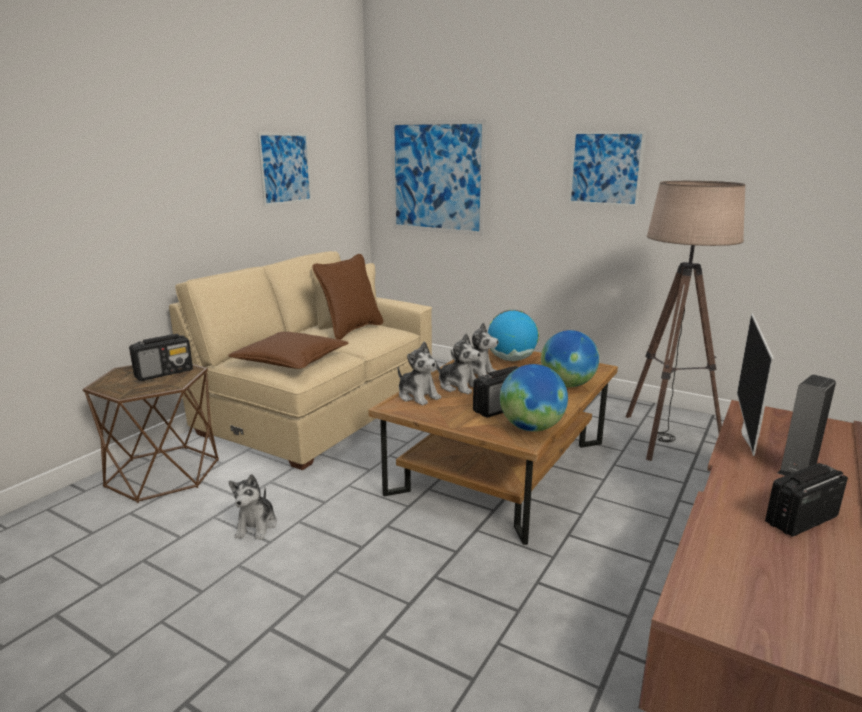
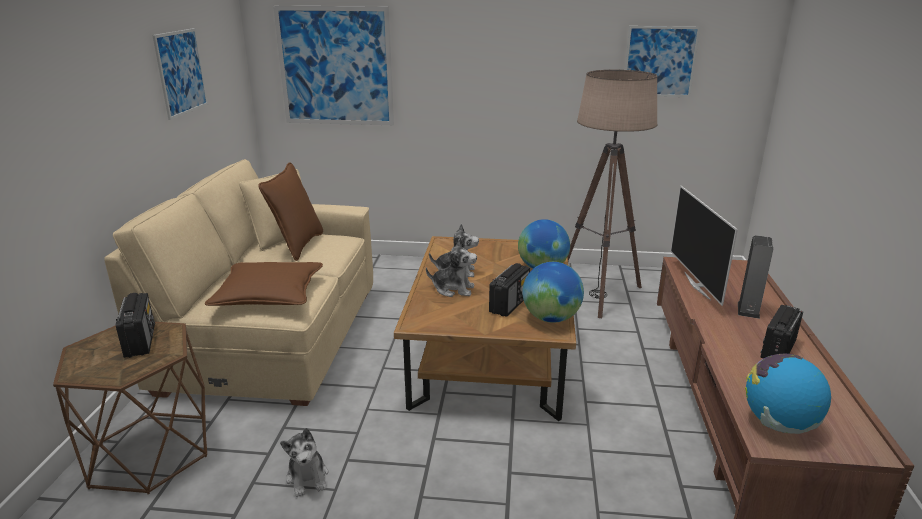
camera: 25 degrees left, 5 degrees up
radio [129,334,193,381] -> radio turned 45 degrees counterclockwise [116,293,155,358]
plush toy [398,341,441,405] -> none
globe [488,310,539,361] -> globe moved to [745,354,831,434]
picture [568,131,646,207] -> picture moved to [625,26,700,97]

